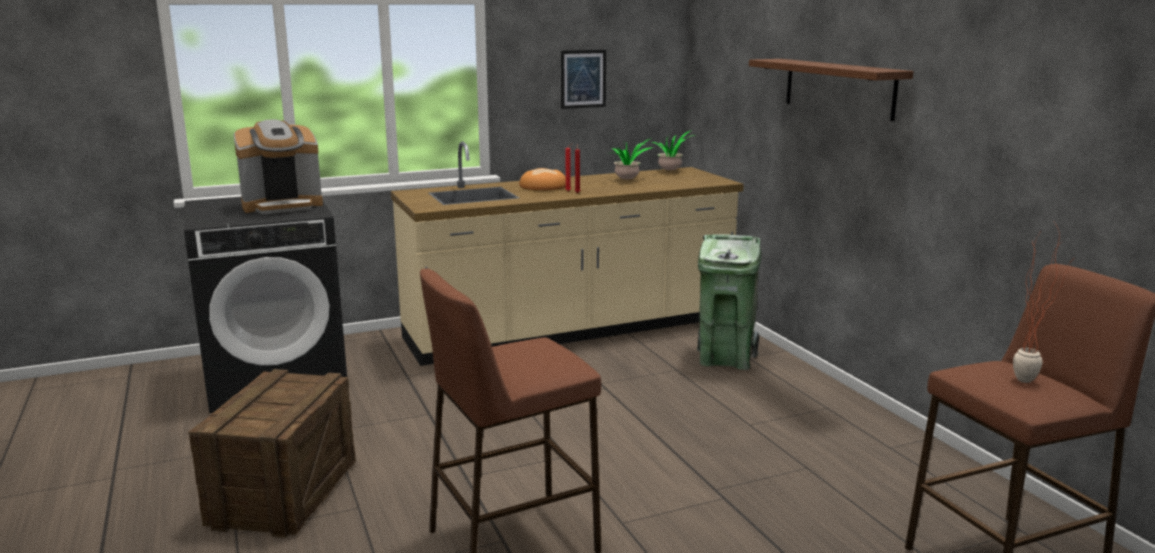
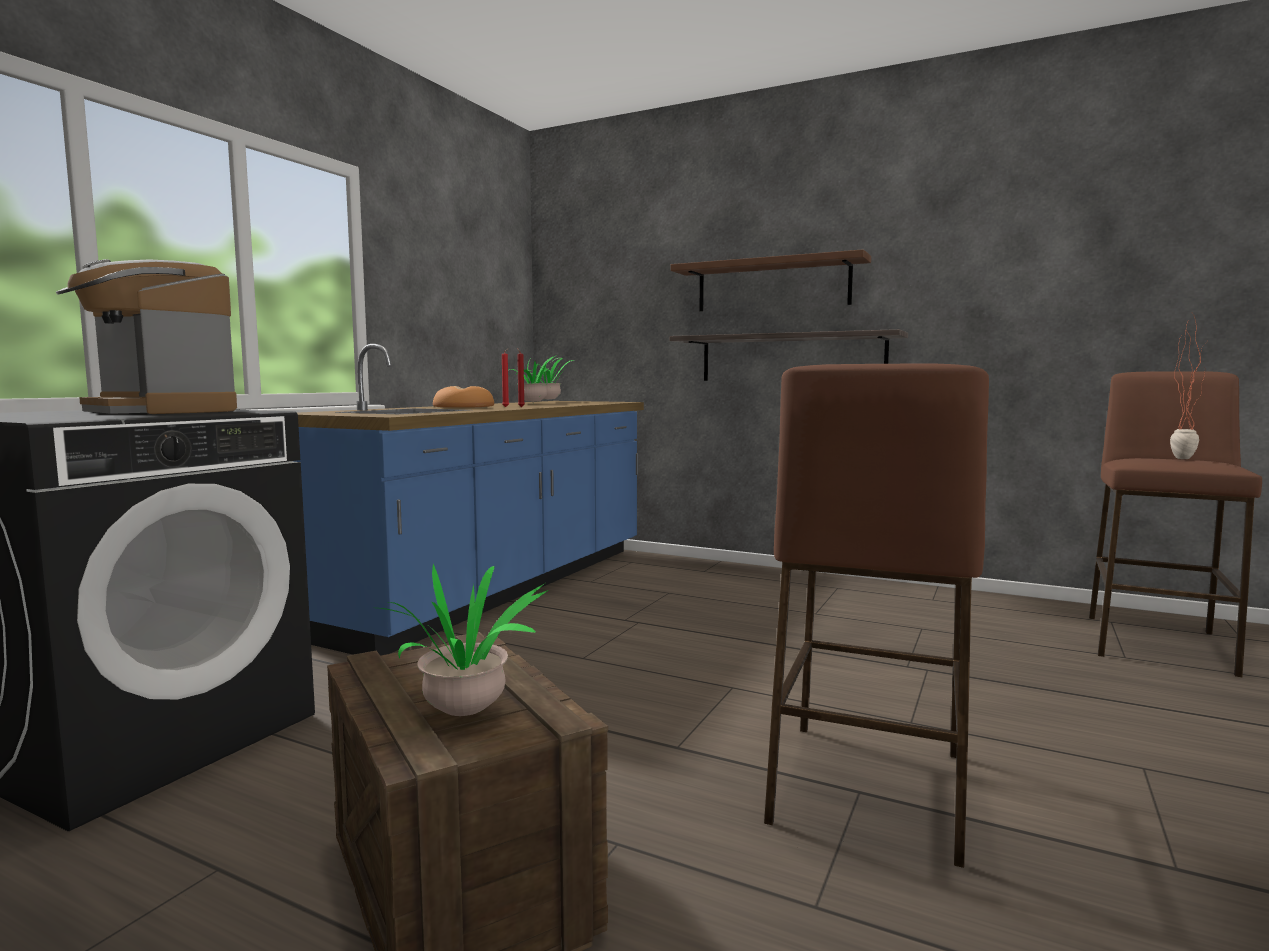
camera: 40 degrees left, 10 degrees down
coffee machine [234,119,323,214] -> coffee machine turned 105 degrees clockwise [56,259,237,414]
beige counter [391,141,744,366] -> blue counter [293,344,644,656]
picture [561,50,606,109] -> none
green trash can [697,234,762,370] -> none
none -> potted plant [380,564,549,716]
none -> shelf [669,329,908,381]

